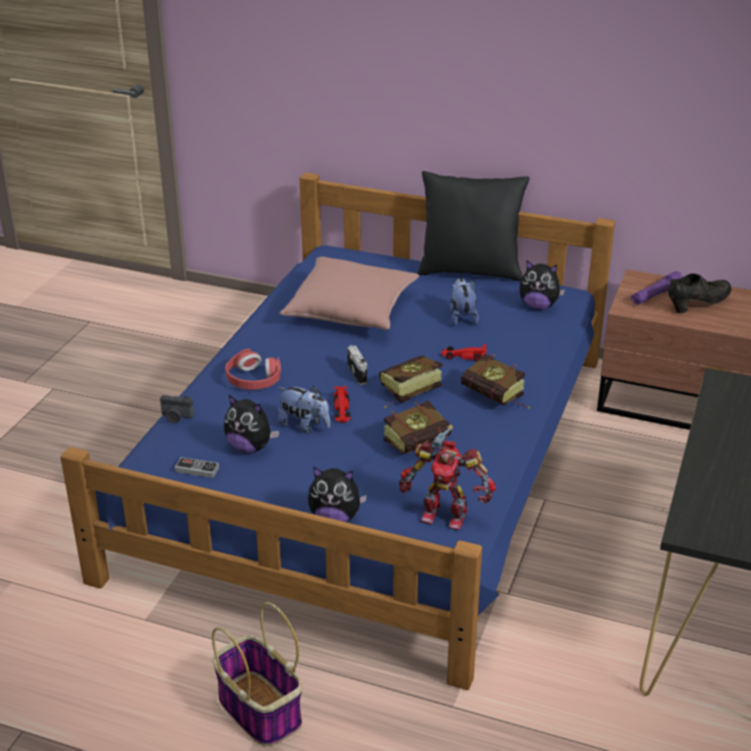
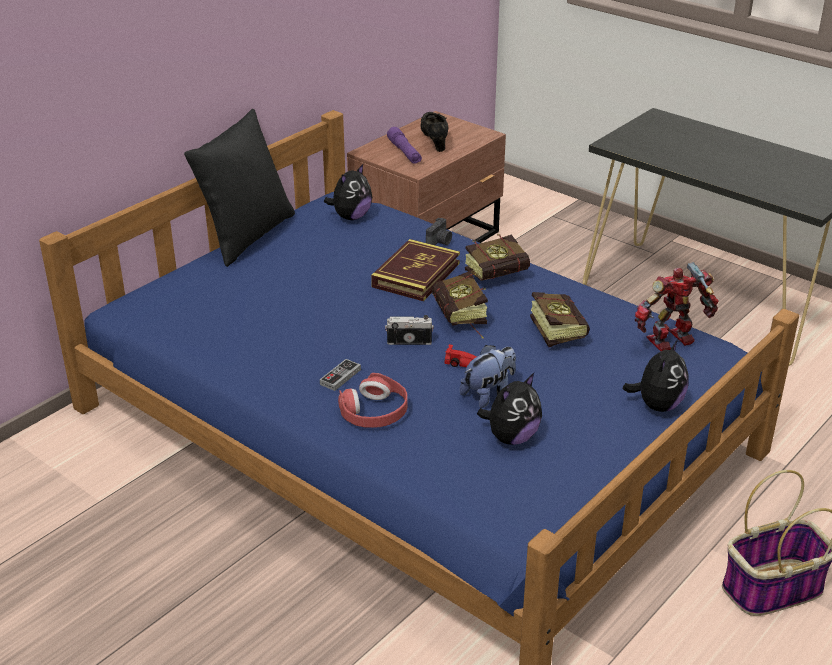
camera: 70 degrees left, 0 degrees up
camera [160,395,194,423] -> camera moved to [426,218,452,245]
game controller [175,457,219,478] -> game controller moved to [320,359,361,391]
pink pillow [280,257,419,330] -> none
toy robot [399,425,496,530] -> toy robot turned 150 degrees counterclockwise [635,262,719,351]
red toy car [441,344,487,362] -> book [371,239,460,301]
plush toy [450,278,479,326] -> none

